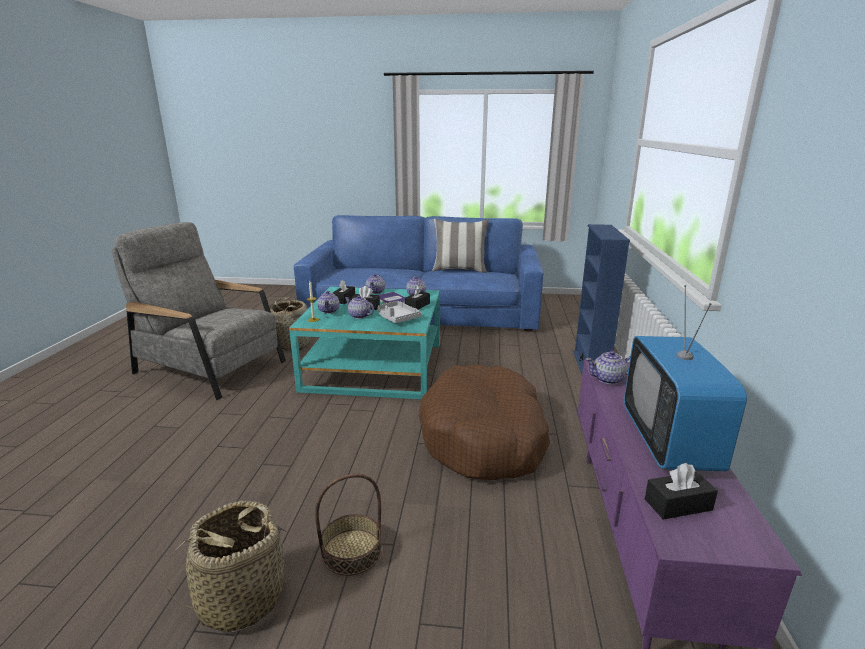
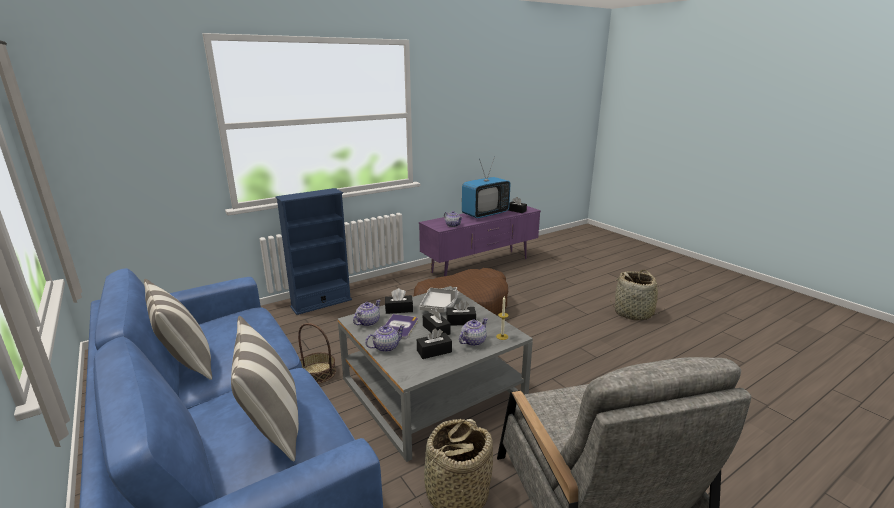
camera: 130 degrees left, 0 degrees up
turquoise coffee table [289,287,440,399] -> grey coffee table [337,286,533,462]
basket [315,474,382,576] -> basket moved to [298,323,336,384]
teapot [345,295,374,319] -> black tissue box [446,300,476,326]
none -> pillow [231,316,299,461]

